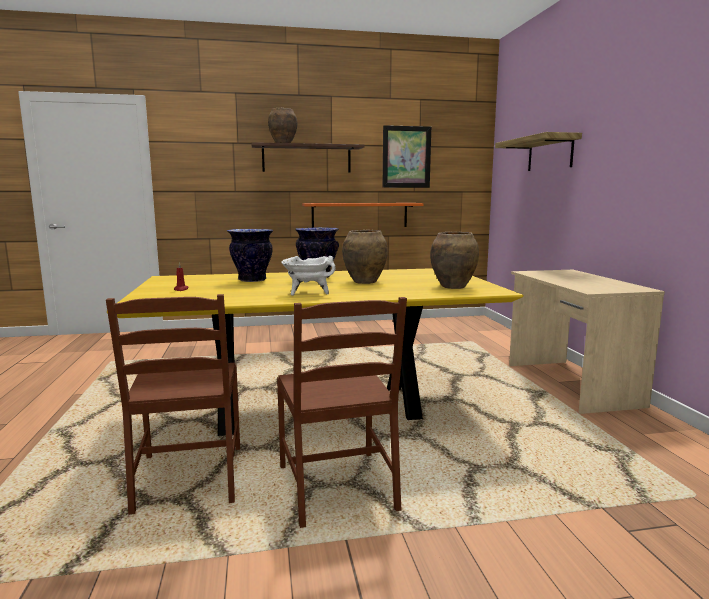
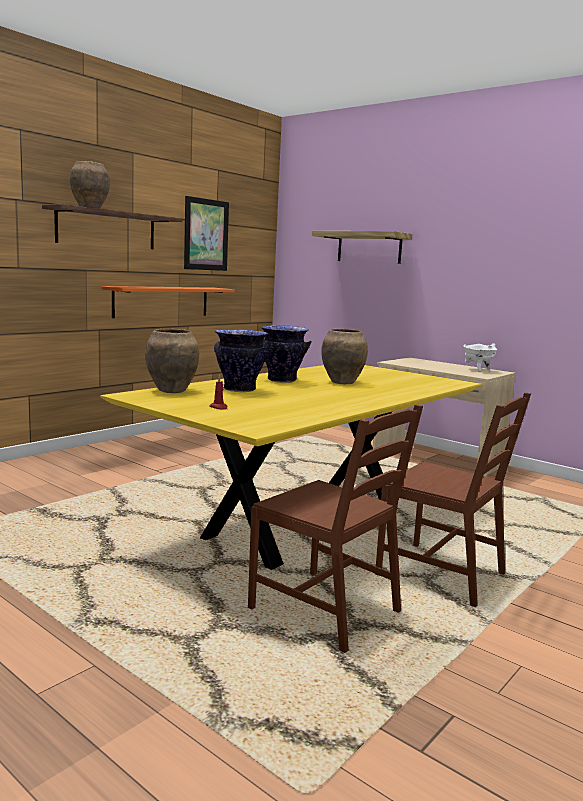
camera: 40 degrees left, 0 degrees up
white cooking pot [281,256,335,296] -> white cooking pot moved to [464,343,497,372]
brown vase [430,232,479,289] -> brown vase moved to [145,329,199,393]

